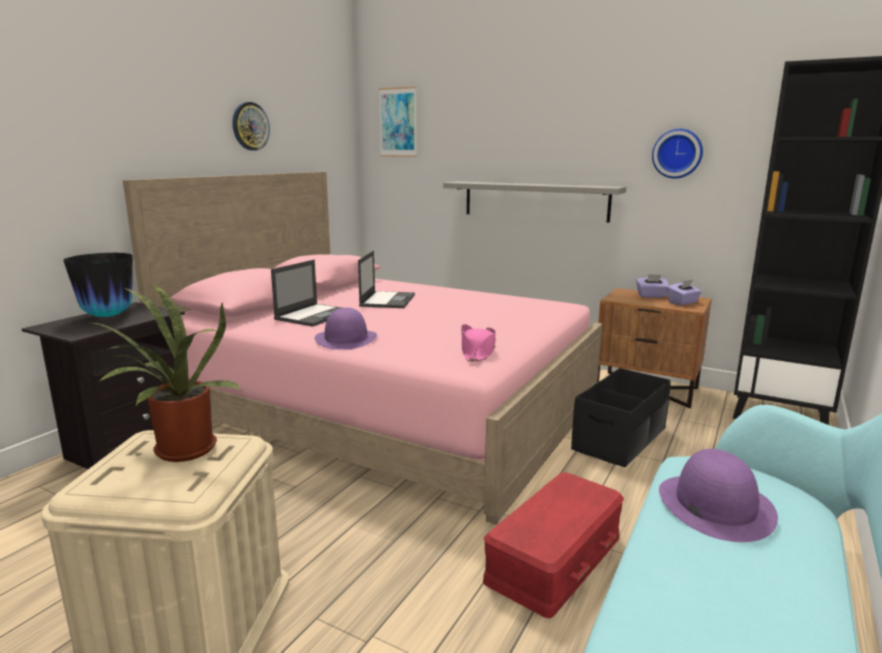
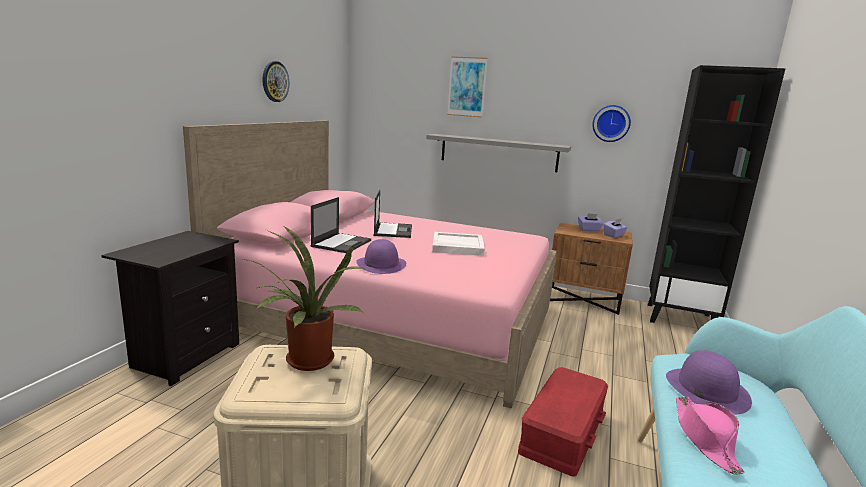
camera: 10 degrees left, 0 degrees up
vase [63,253,133,317] -> none
picture [379,87,417,157] -> picture moved to [447,56,488,118]
pink hat [461,324,495,362] -> pink hat moved to [676,397,745,474]
black storage box [571,368,671,467] -> none
none -> white tray [432,232,485,256]

